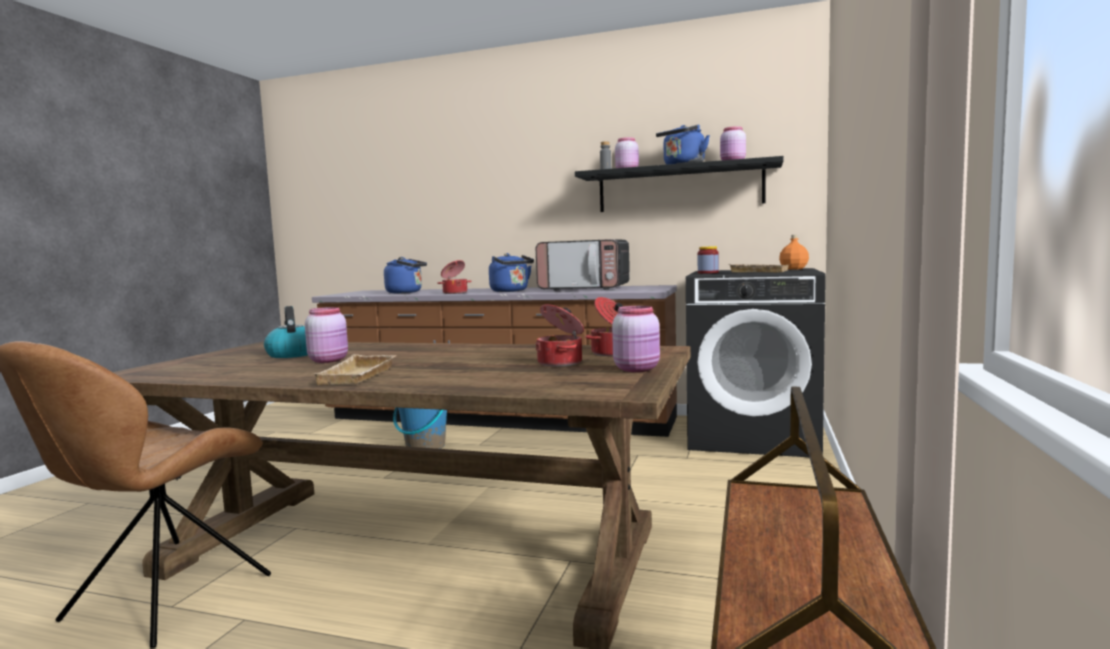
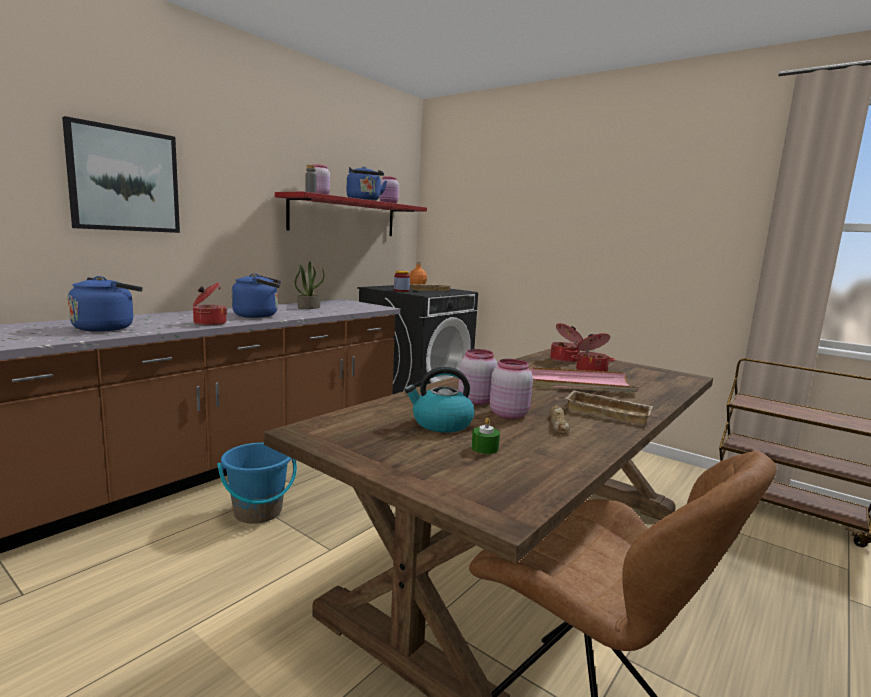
camera: 70 degrees left, 5 degrees up
microwave [536,239,630,291] -> potted plant [295,262,324,309]
black shelf [575,156,784,212] -> red shelf [275,191,427,236]
pink jar [612,306,660,372] -> pink jar moved to [458,349,498,405]
none -> picture [62,116,180,233]
none -> green candle [471,417,500,454]
none -> pink tray [530,367,639,392]
none -> bread [550,405,570,434]

